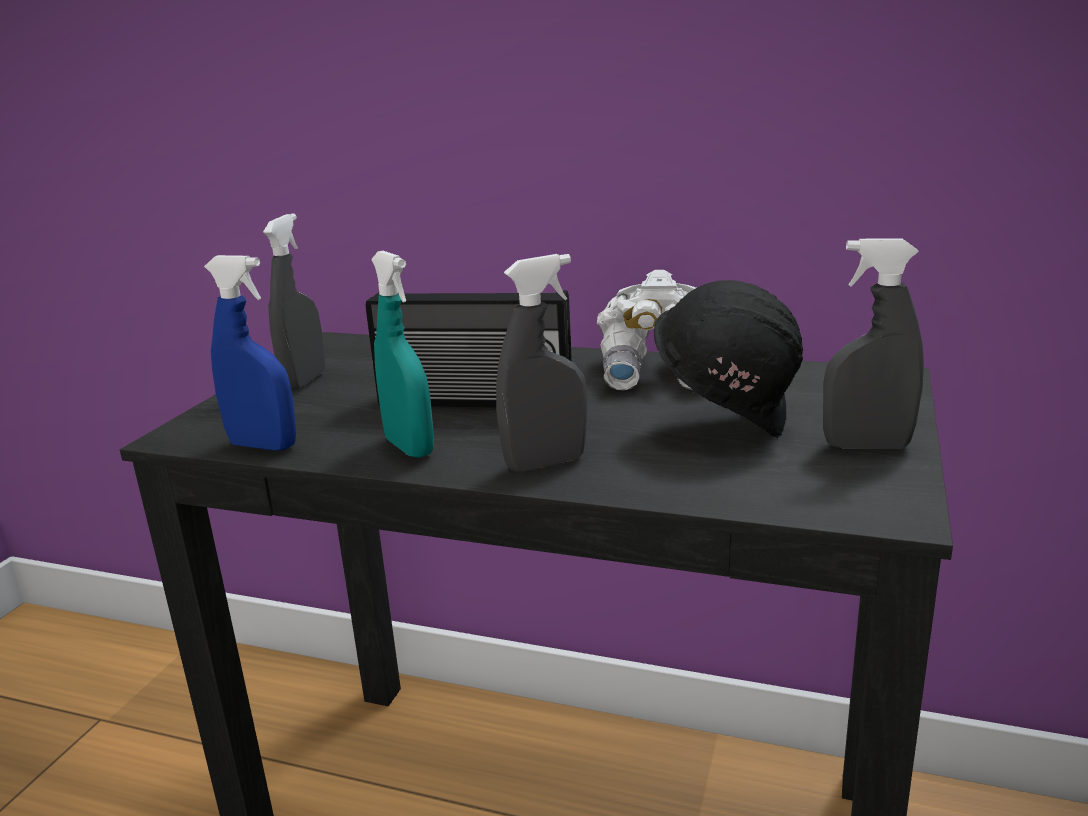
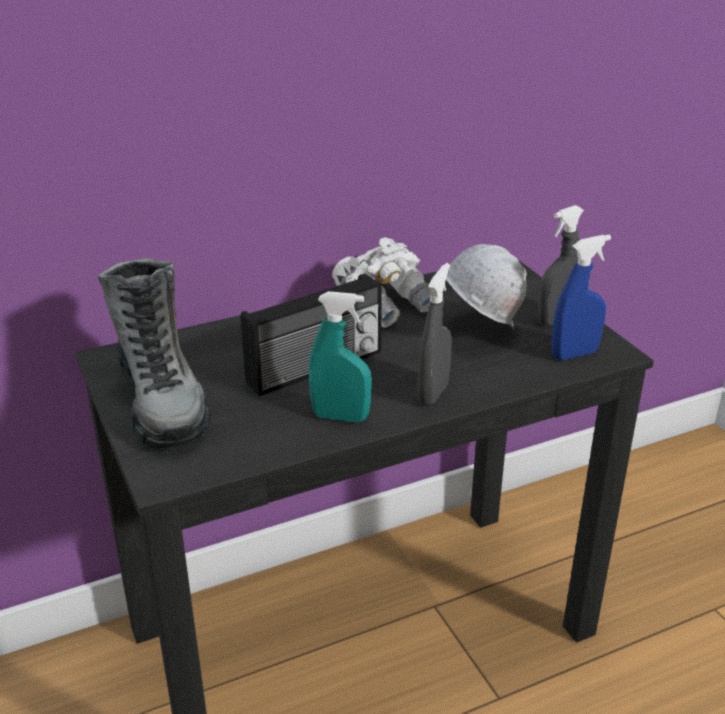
camera: 45 degrees left, 10 degrees up
blue spray bottle [204,255,296,451] -> blue spray bottle moved to [552,235,611,360]
grey spray bottle [263,214,325,390] -> boot [98,258,211,449]
black hard hat [654,280,803,438] -> white hard hat [446,244,527,330]

